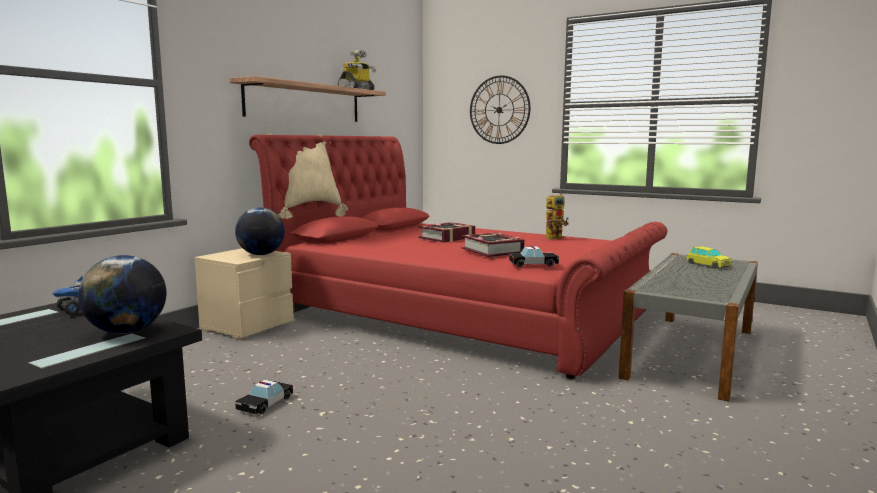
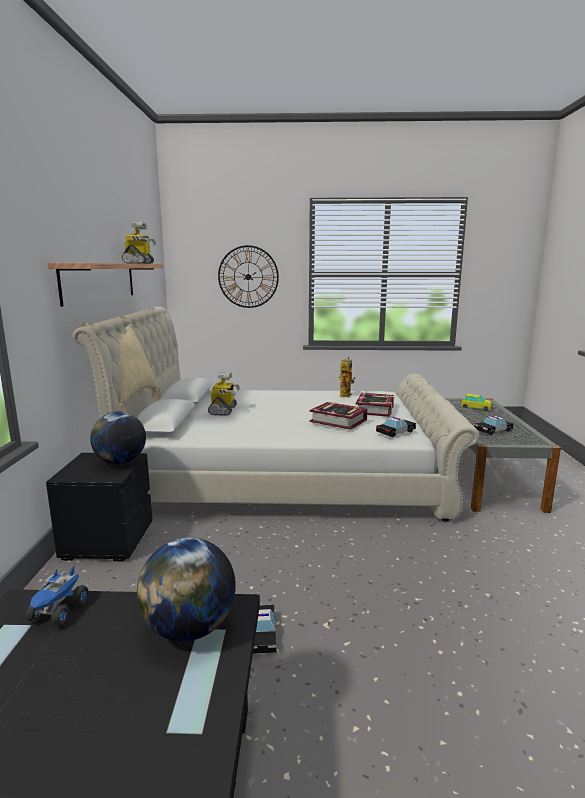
camera: 30 degrees left, 5 degrees up
beige nightstand [195,248,294,340] -> black nightstand [46,453,152,561]
red bed [249,135,668,379] -> beige bed [72,307,480,522]
book [418,222,476,243] -> book moved to [355,393,394,417]
none -> toy robot [208,372,240,416]
none -> toy car [474,416,514,435]

